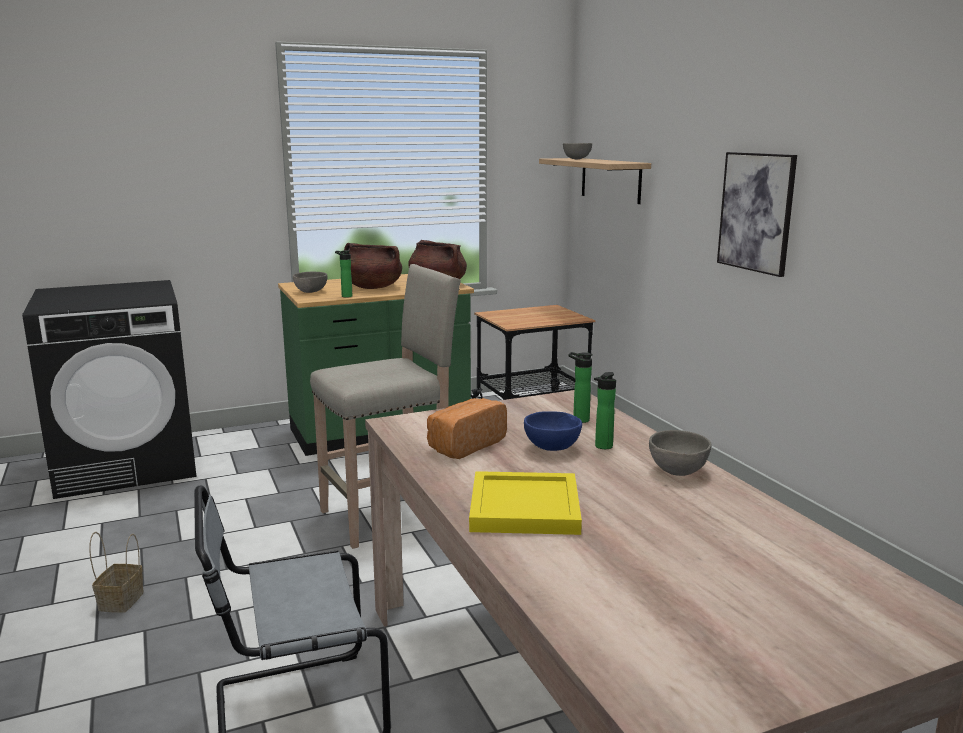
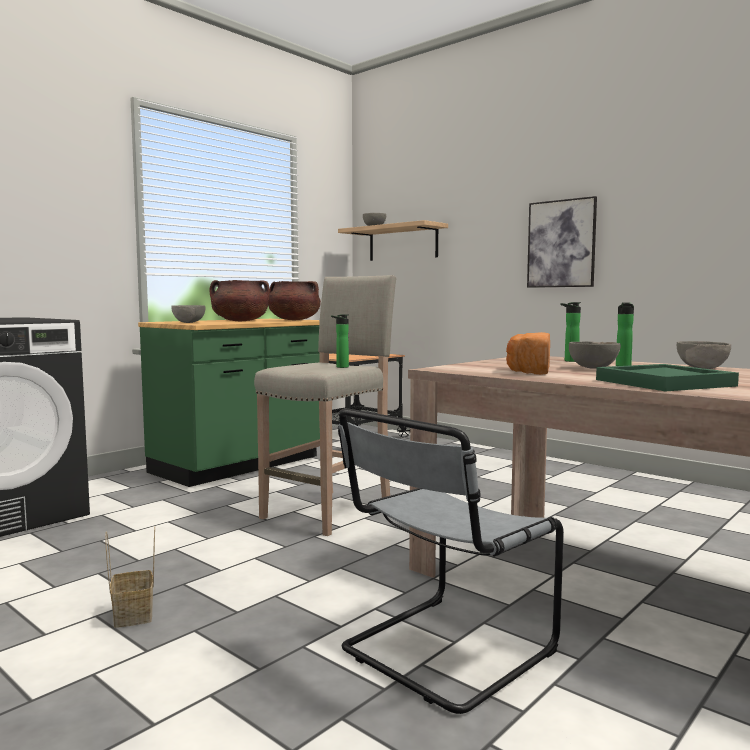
camera: 25 degrees left, 10 degrees down
bottle [335,250,353,298] -> bottle moved to [331,314,349,368]
yellow tray [469,471,582,535] -> green tray [596,364,739,391]
blue bowl [524,411,582,451] -> grey bowl [569,341,621,369]

